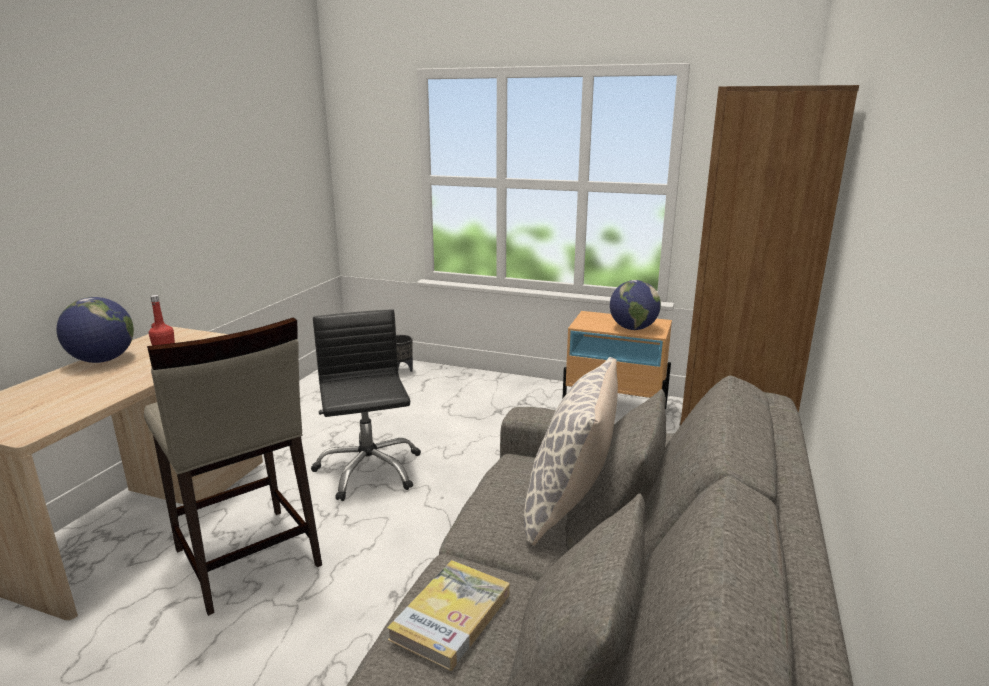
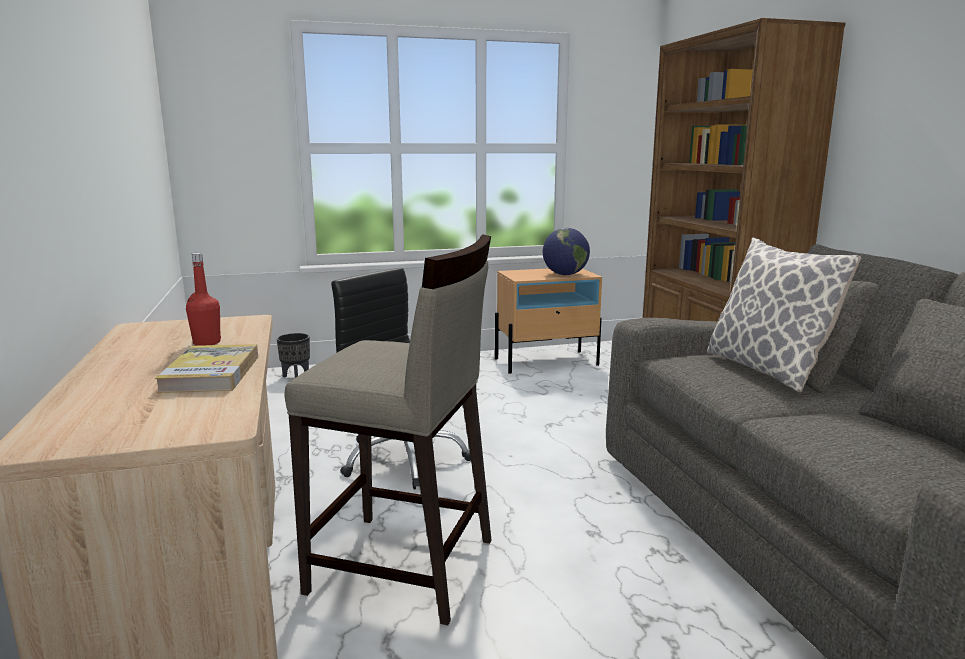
camera: 35 degrees left, 5 degrees down
globe [57,297,134,363] -> none
book [387,560,510,671] -> book moved to [155,344,258,393]

